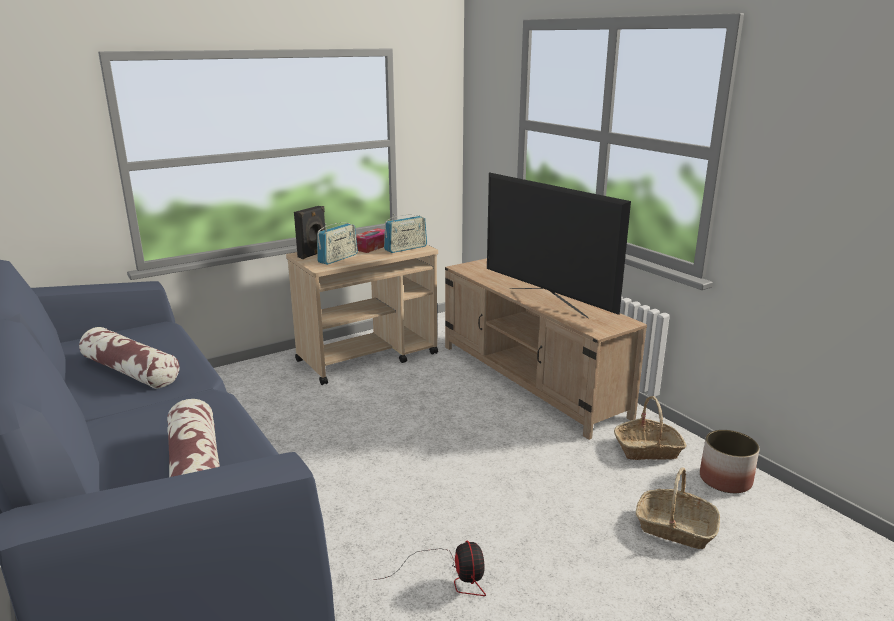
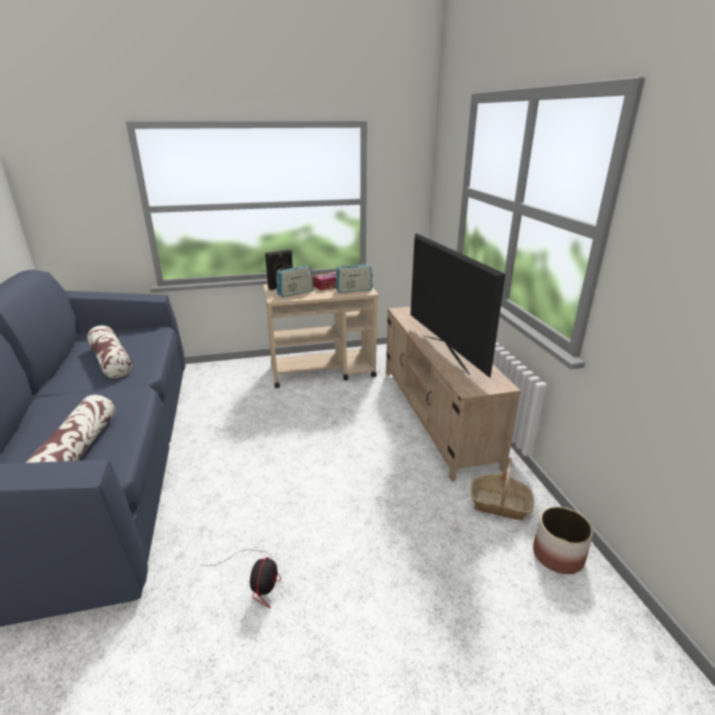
camera: 20 degrees right, 5 degrees up
basket [636,467,720,549] -> none

